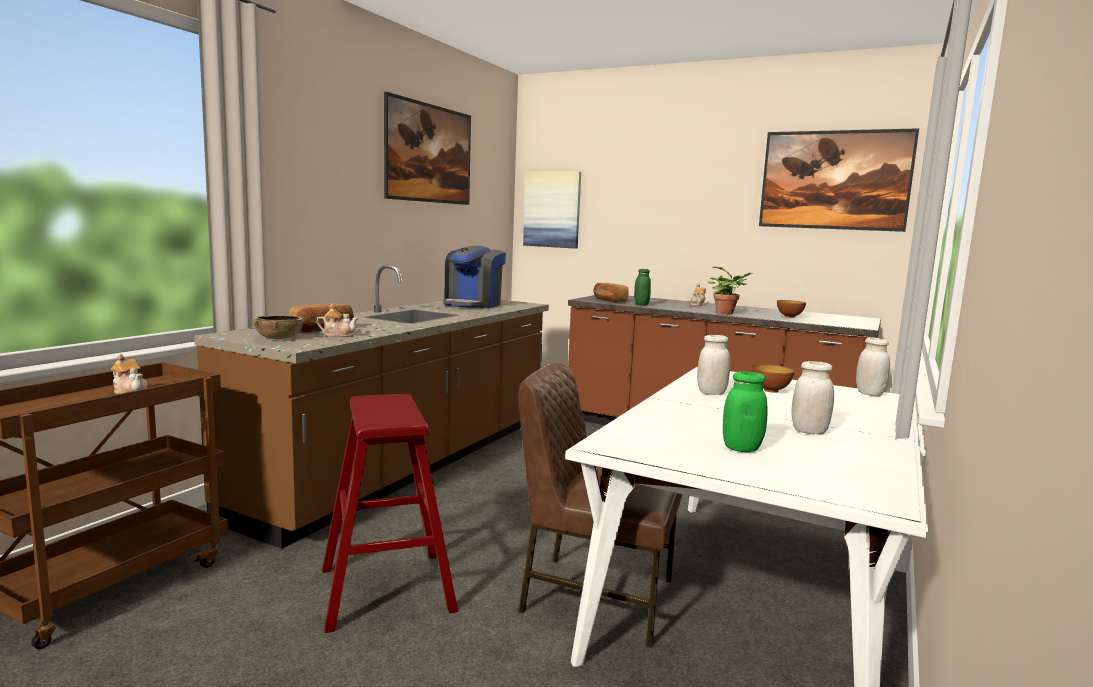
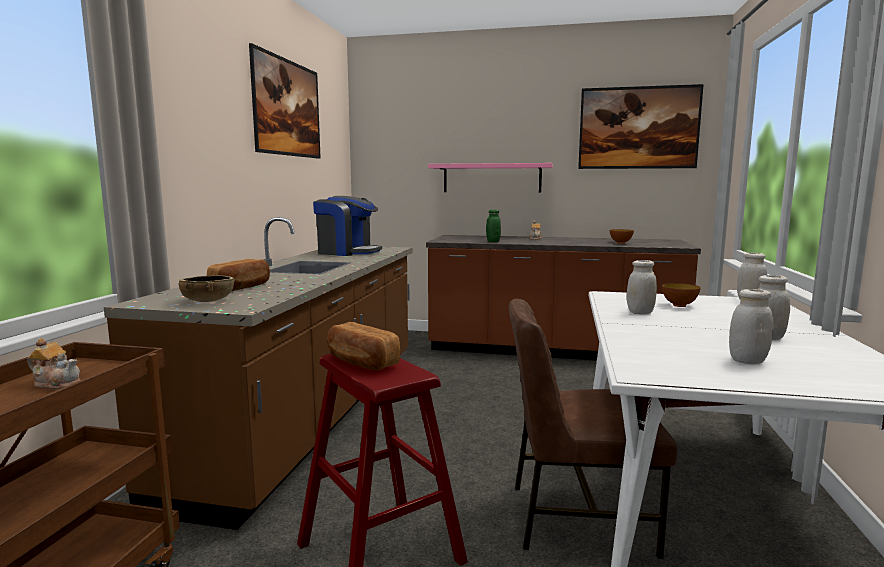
camera: 15 degrees left, 0 degrees up
teapot [317,304,358,337] -> none
coffee machine [443,246,506,308] -> coffee machine turned 75 degrees counterclockwise [313,196,382,256]
picture [523,171,581,249] -> none
bread [593,283,629,302] -> bread moved to [327,322,400,370]
potted plant [708,267,754,314] -> none
green jar [723,371,768,452] -> white jar [729,289,773,364]
none -> pink shelf [428,163,553,193]

